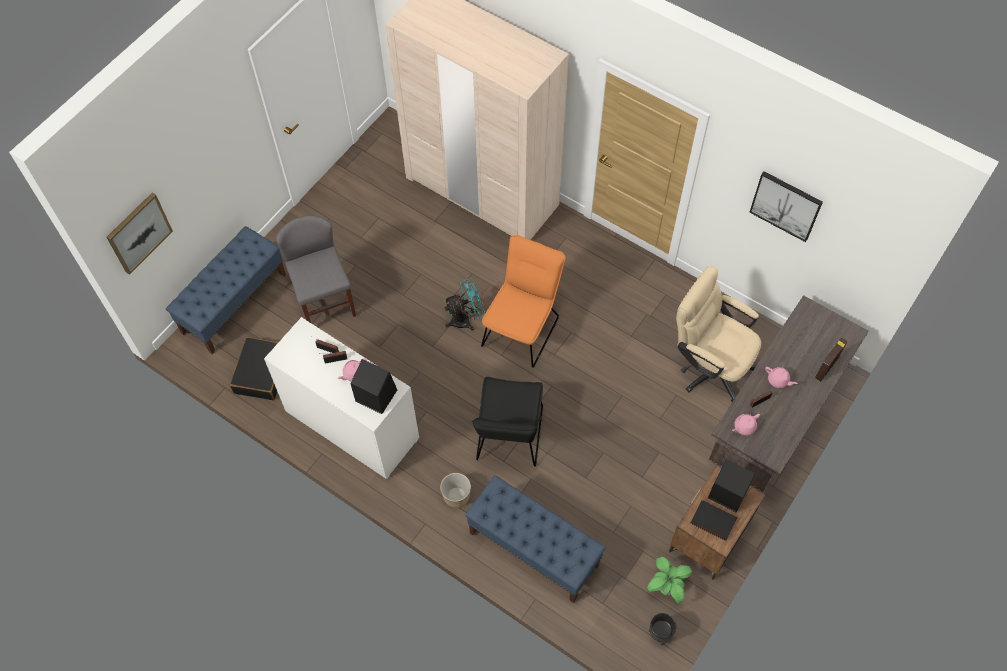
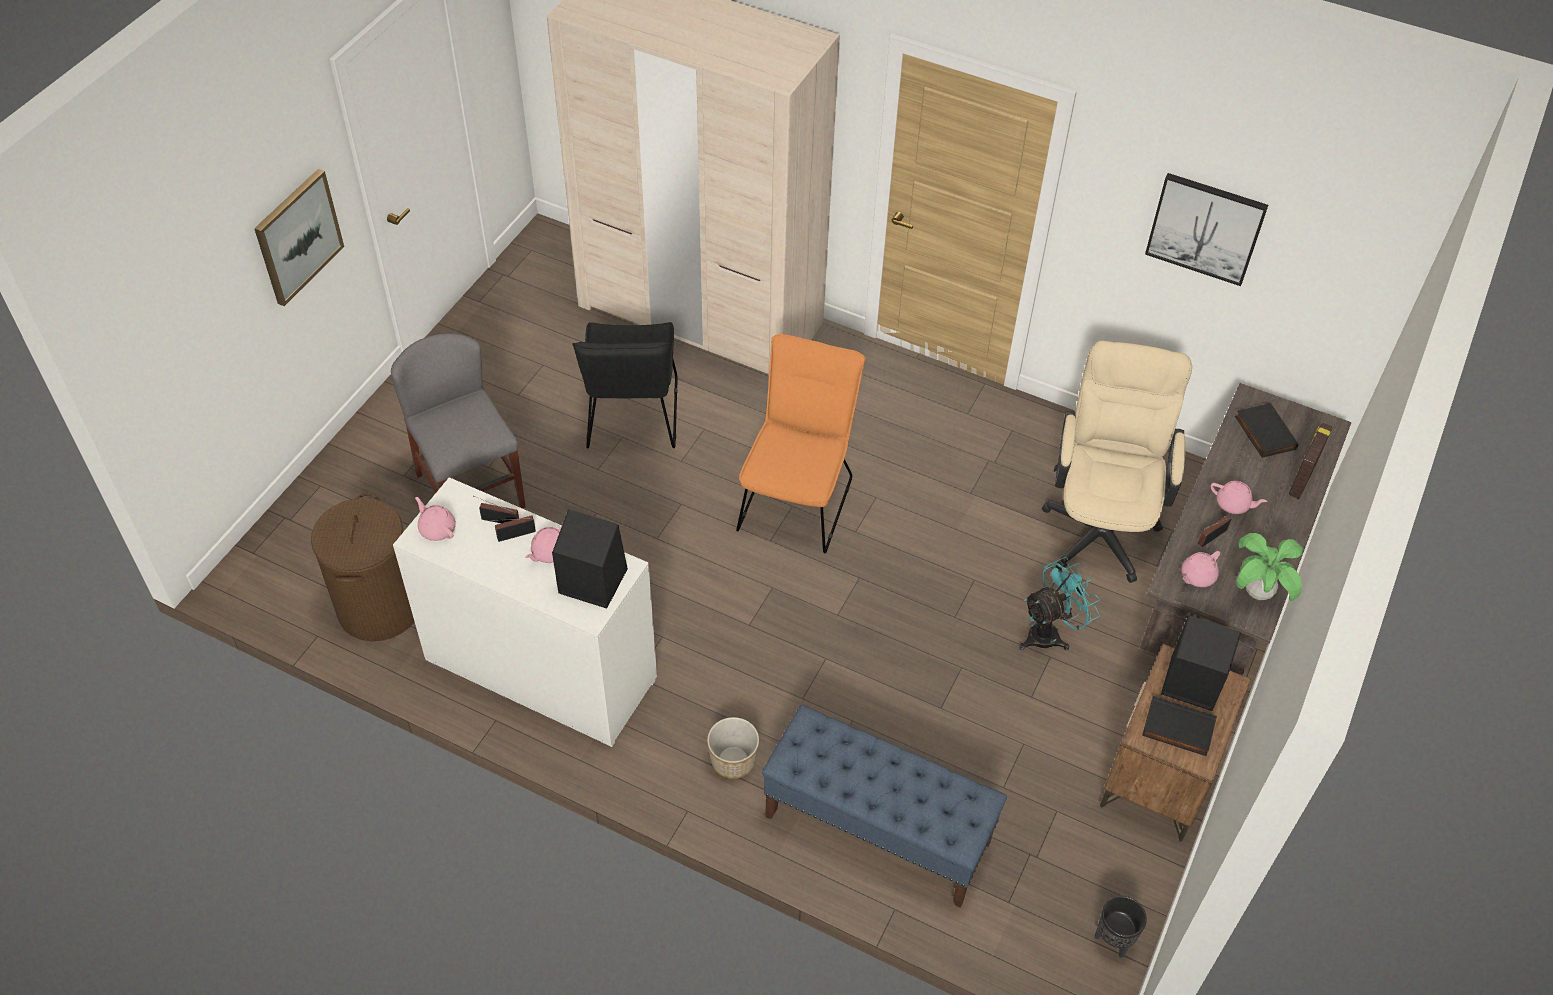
camera: 10 degrees left, 10 degrees down
picture [106,193,173,275] -> picture moved to [254,169,344,306]
blue bench [166,226,286,354] -> none
black suitcase [230,337,278,400] -> brown laundry basket [311,493,414,641]
turquoise fan [444,278,485,331] -> turquoise fan moved to [1019,557,1100,650]
black chair [472,377,543,466] -> black chair moved to [572,322,678,449]
potted plant [647,557,692,603] -> potted plant moved to [1236,533,1303,601]
beige office chair [676,266,761,402] -> beige office chair turned 75 degrees clockwise [1042,340,1192,583]
none -> pink teapot [415,497,456,541]
none -> black book [1235,403,1298,458]

